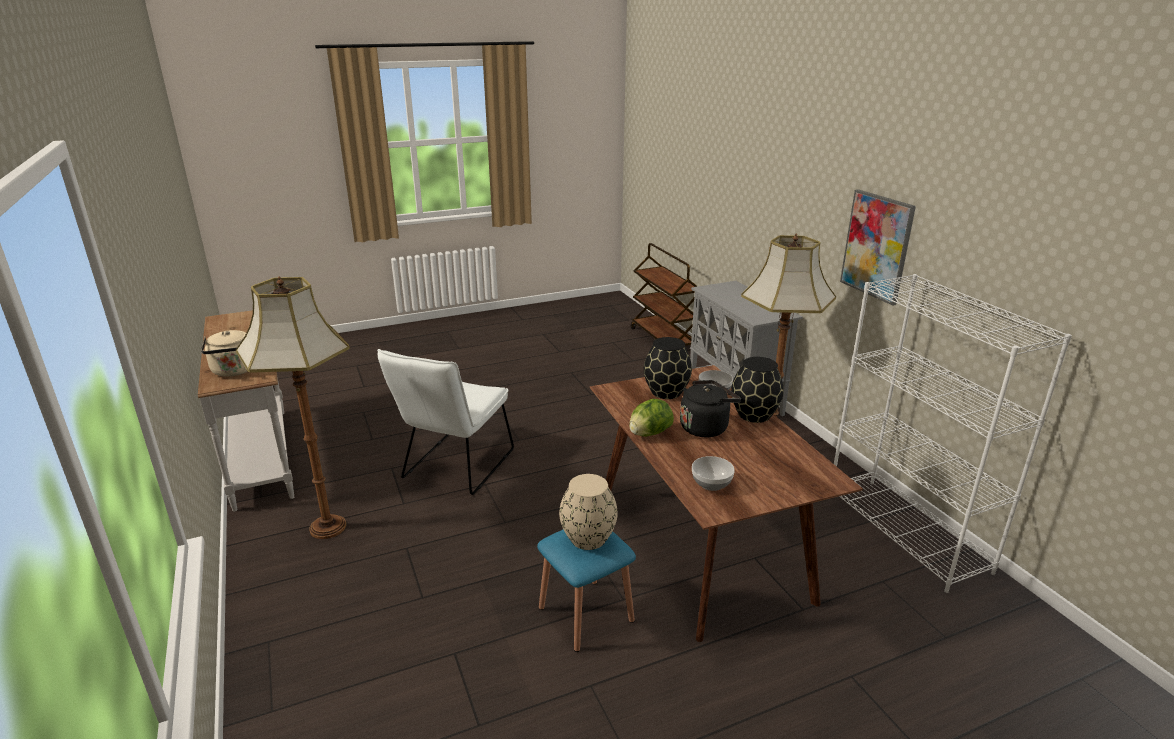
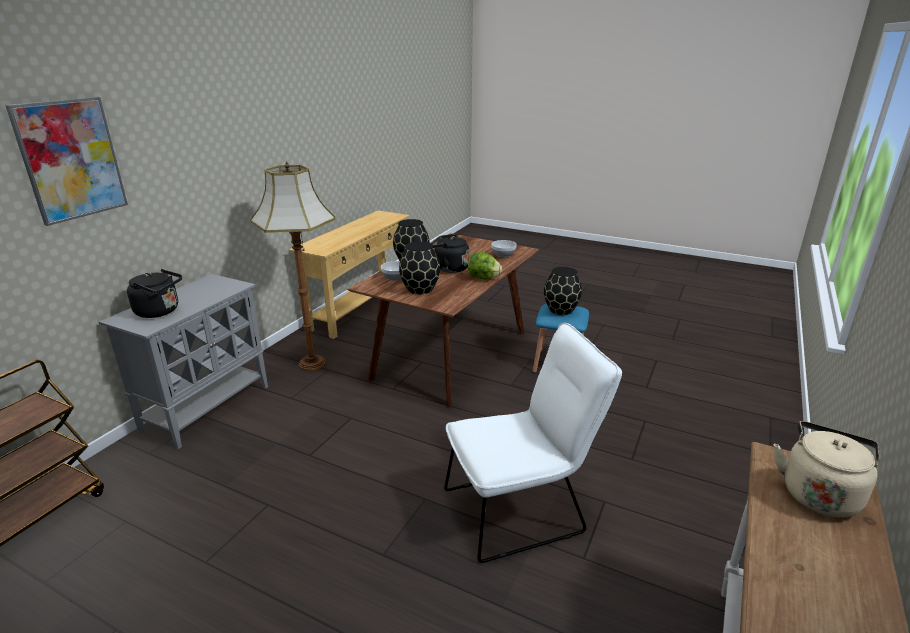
camera: 130 degrees left, 0 degrees up
floor lamp [236,277,350,539] -> none
beige vase [559,474,618,550] -> black vase [544,267,582,315]
white bookcase [834,274,1072,593] -> beige console table [289,210,410,339]
picture [840,189,916,306] -> picture moved to [5,97,128,226]
none -> black kettle [127,269,182,318]

